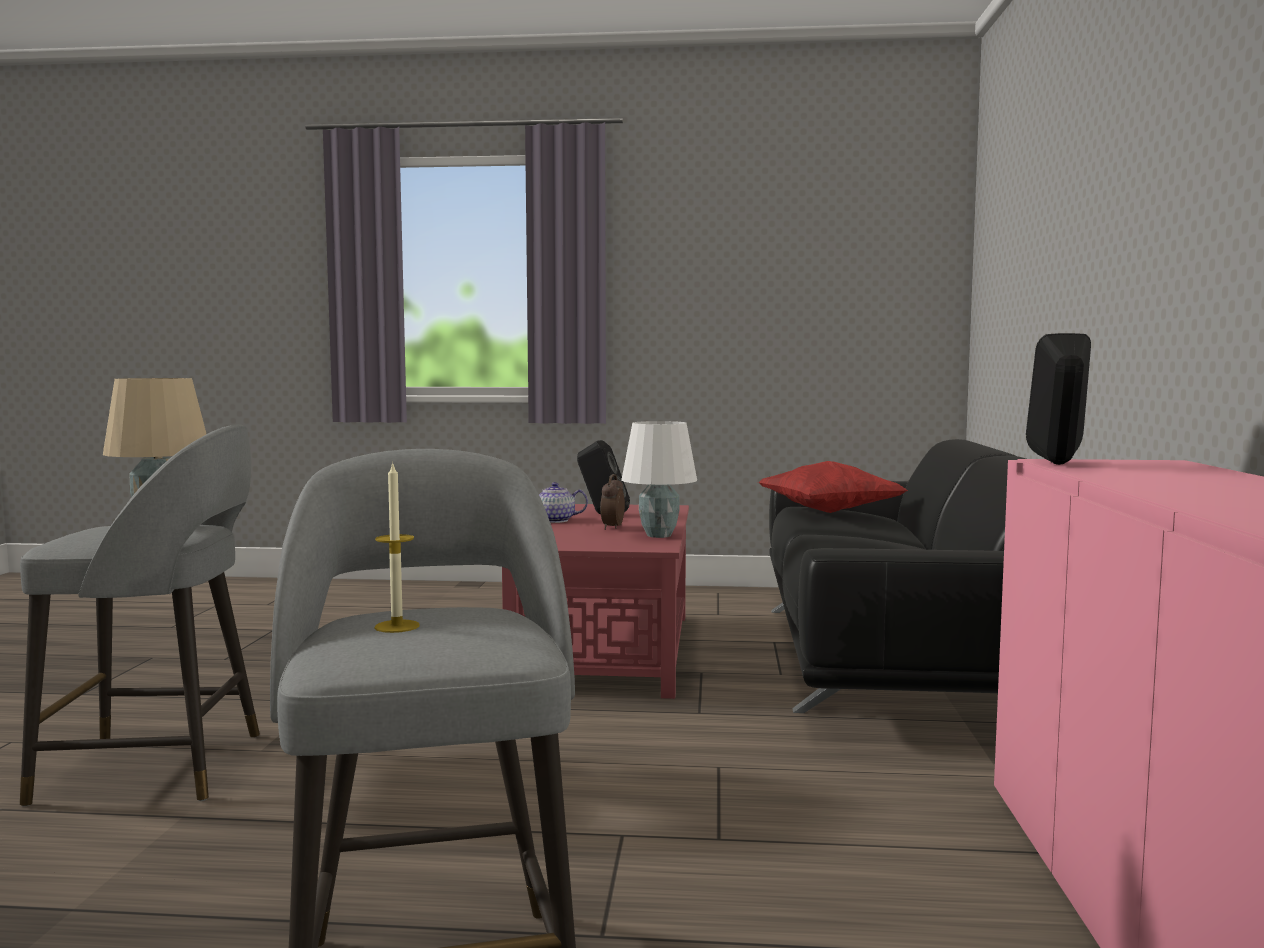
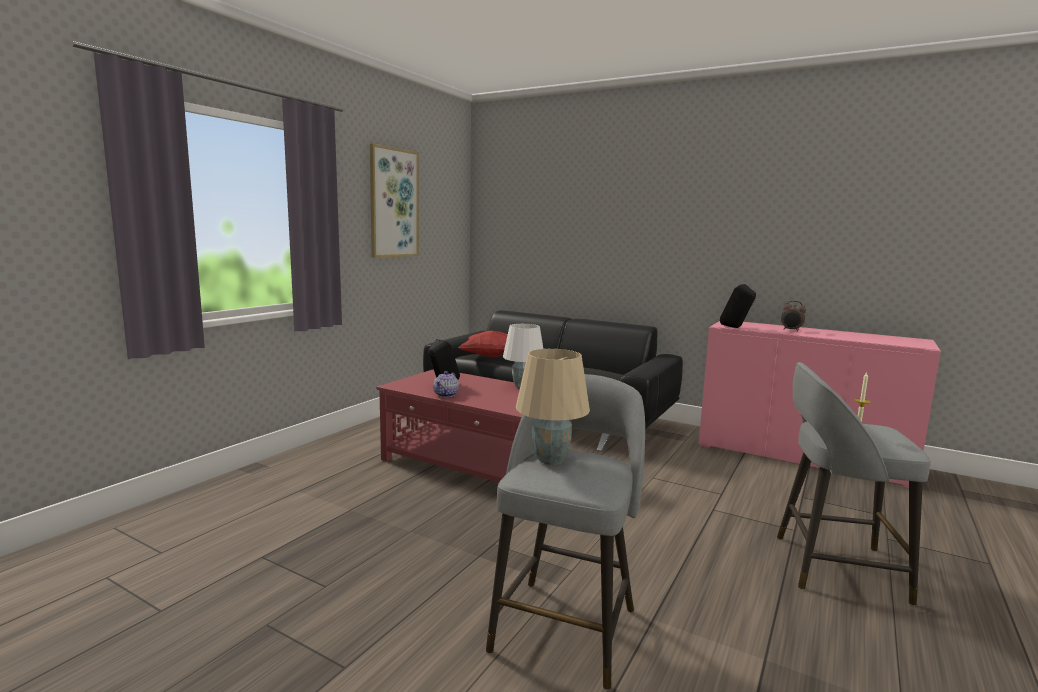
camera: 65 degrees left, 5 degrees up
alarm clock [600,474,625,530] -> alarm clock moved to [781,301,806,332]
none -> picture [370,143,419,258]

